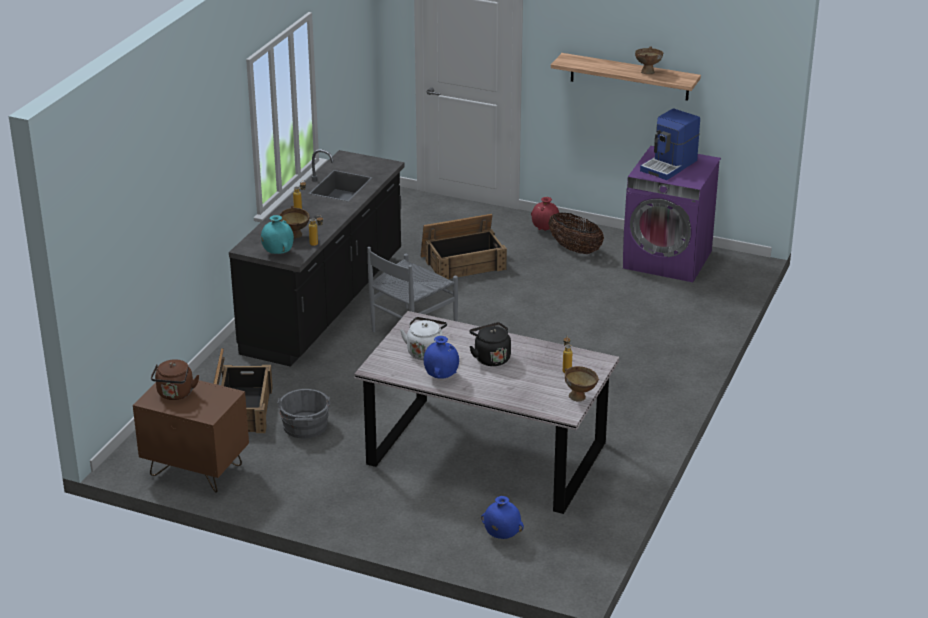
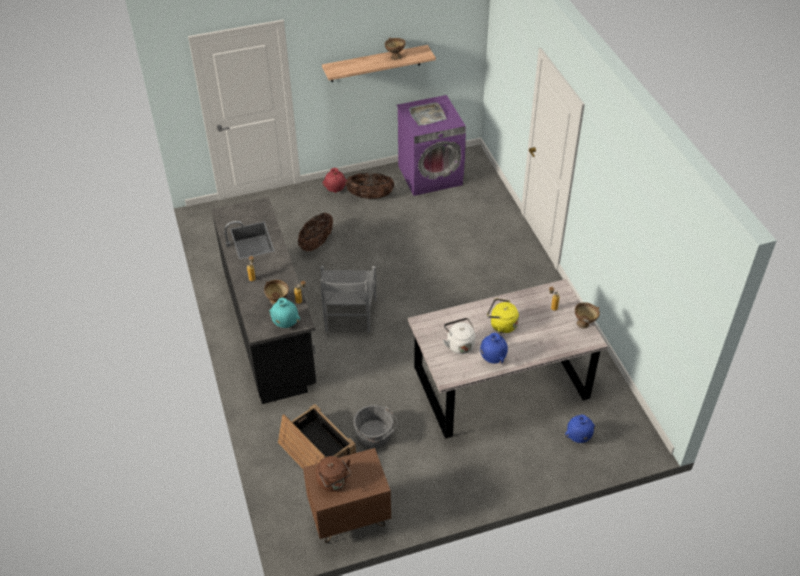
camera: 40 degrees left, 15 degrees up
crate [421,214,507,279] -> basket [298,212,333,251]
black kettle [469,322,511,366] -> yellow kettle [487,298,519,333]
coffee machine [640,108,700,180] -> grey tray [409,102,447,126]

